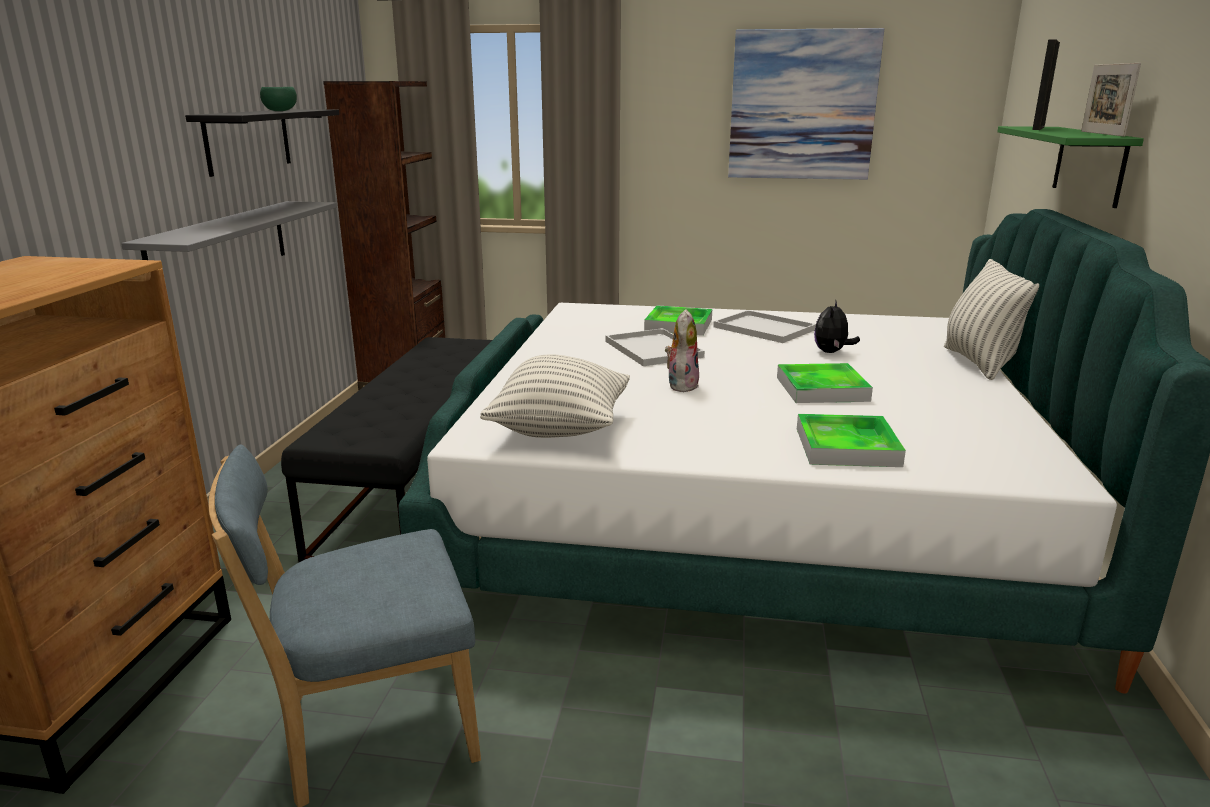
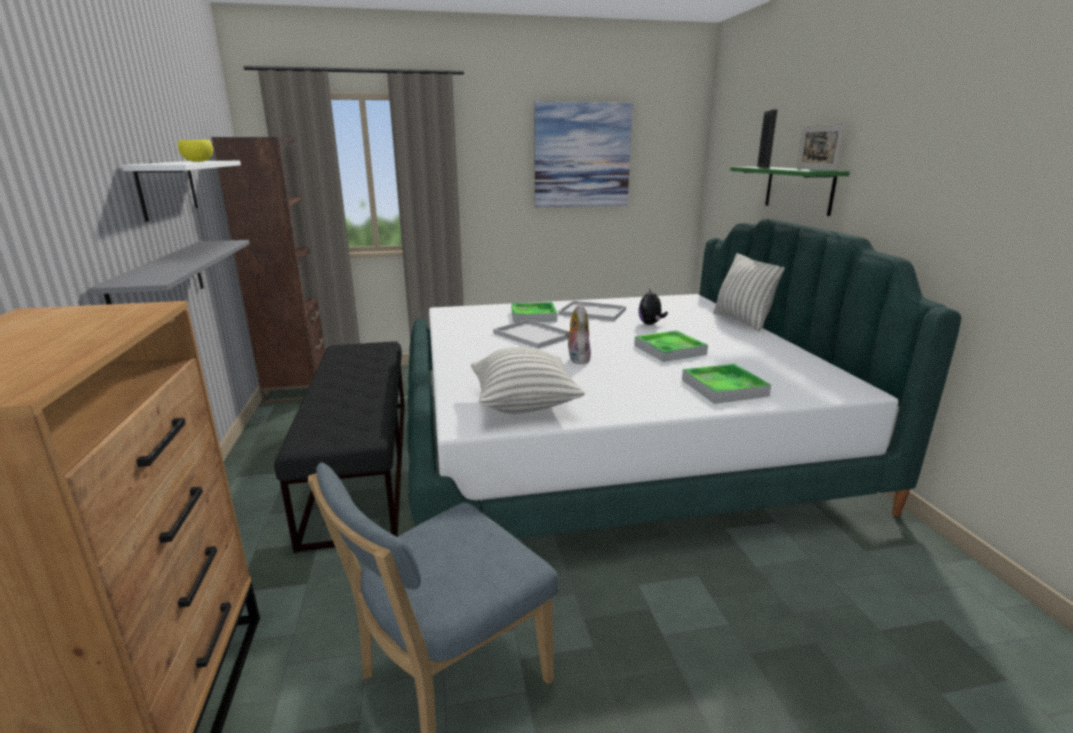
camera: 20 degrees left, 0 degrees up
black shelf [185,109,339,177] -> white shelf [122,161,241,222]
green bowl [260,87,297,111] -> yellow bowl [178,140,213,162]

